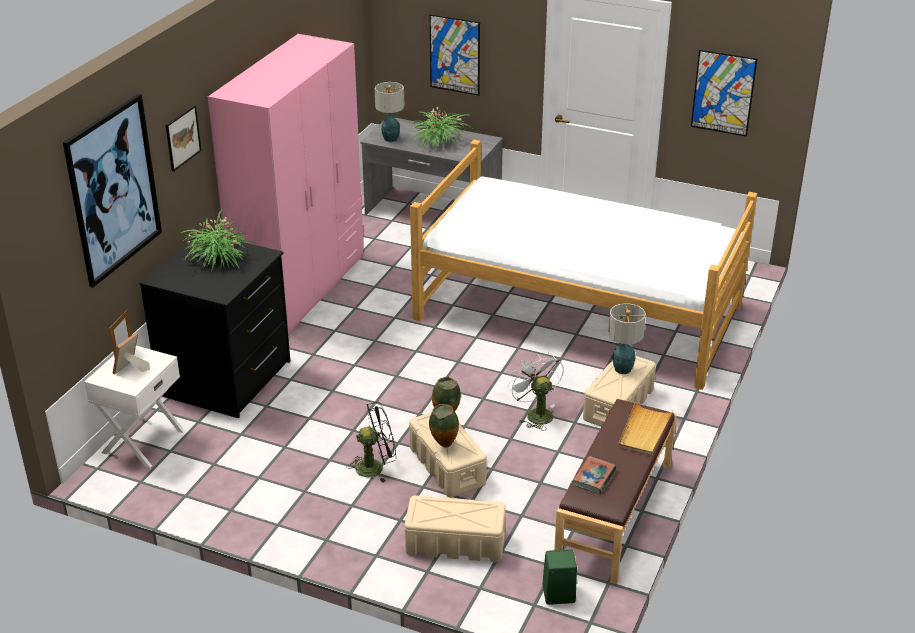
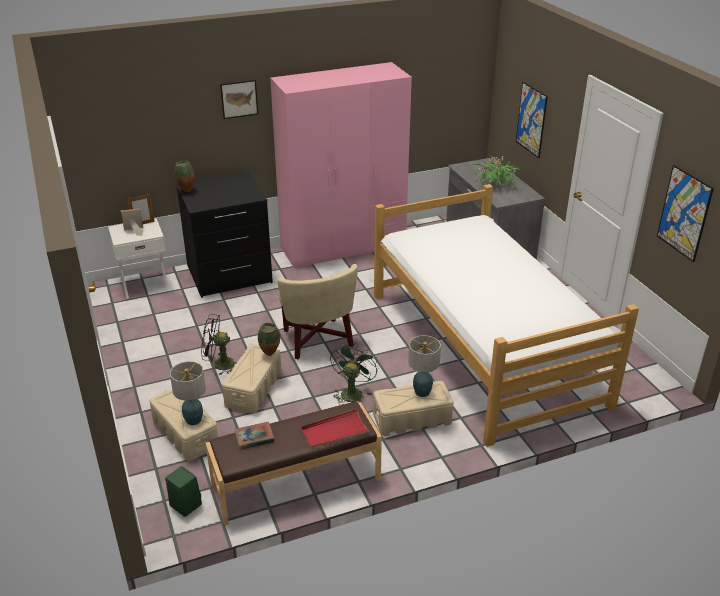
camera: 45 degrees right, 0 degrees up
picture [63,94,162,288] -> none
potted plant [181,208,254,273] -> none
black fan [346,402,396,482] -> black fan turned 150 degrees clockwise [201,314,235,375]
table lamp [375,82,404,142] -> table lamp moved to [170,361,206,425]
vase [429,404,459,448] -> vase moved to [174,161,195,193]
white fan [508,352,564,431] -> green fan [330,342,378,405]
beige tray [618,401,673,455] -> red tray [300,409,371,450]
none -> beige armchair [278,264,358,359]

